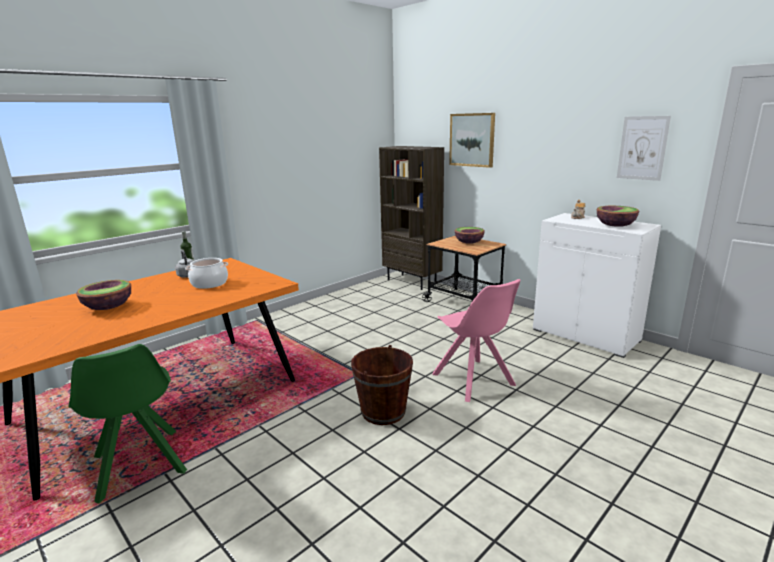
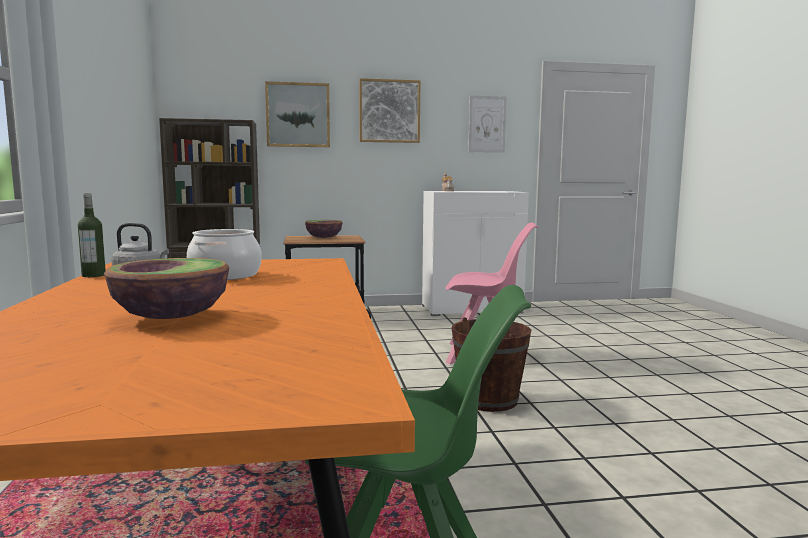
camera: 55 degrees left, 10 degrees down
bowl [597,206,639,227] -> none
none -> picture [359,78,420,143]

